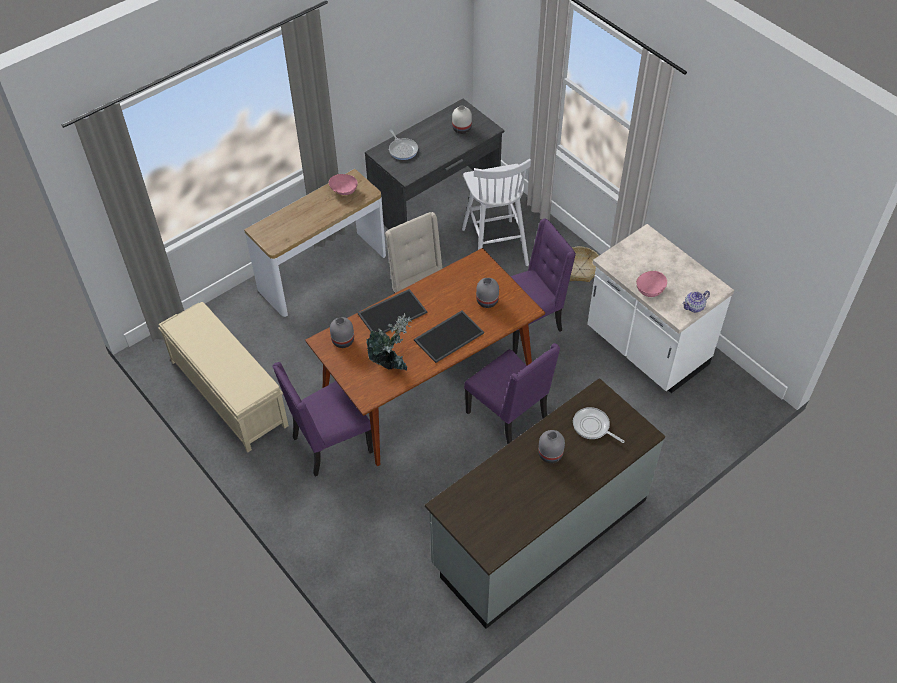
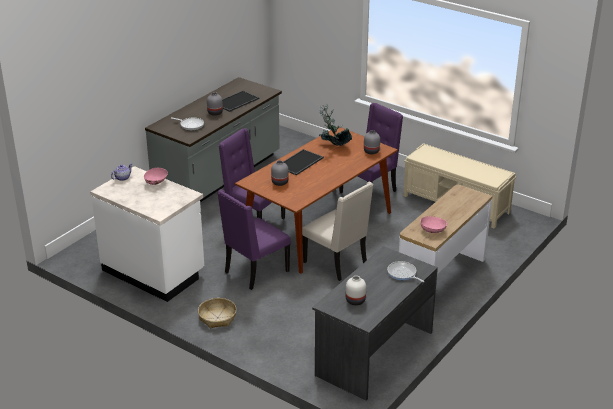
camera: 165 degrees right, 20 degrees down
tray [358,289,427,333] -> tray moved to [222,91,259,112]
white stool [462,159,531,266] -> none

